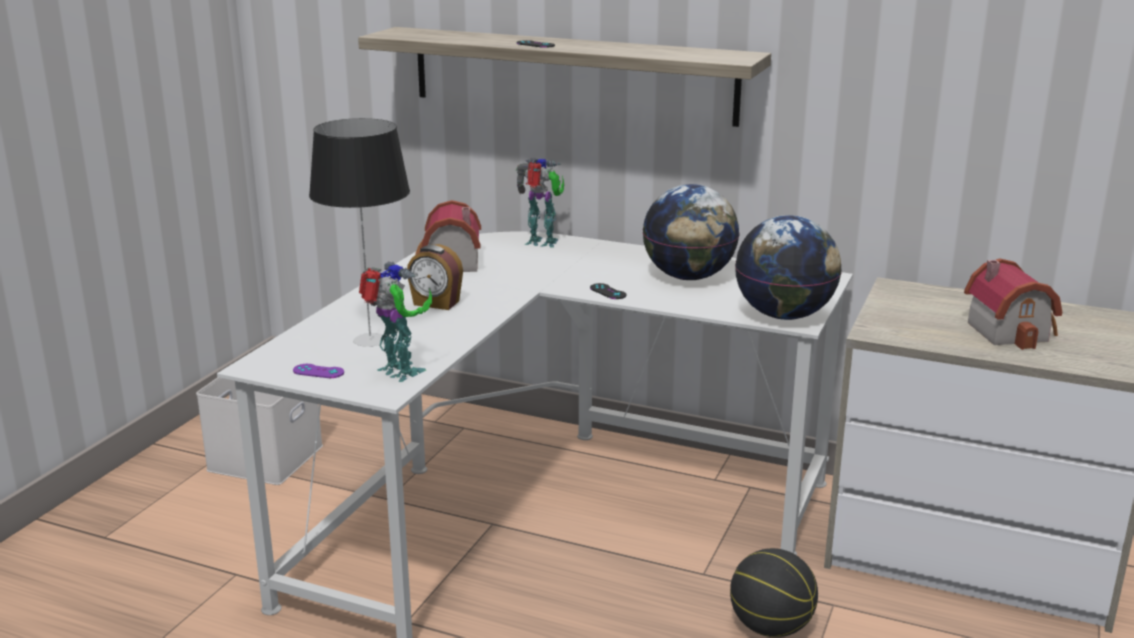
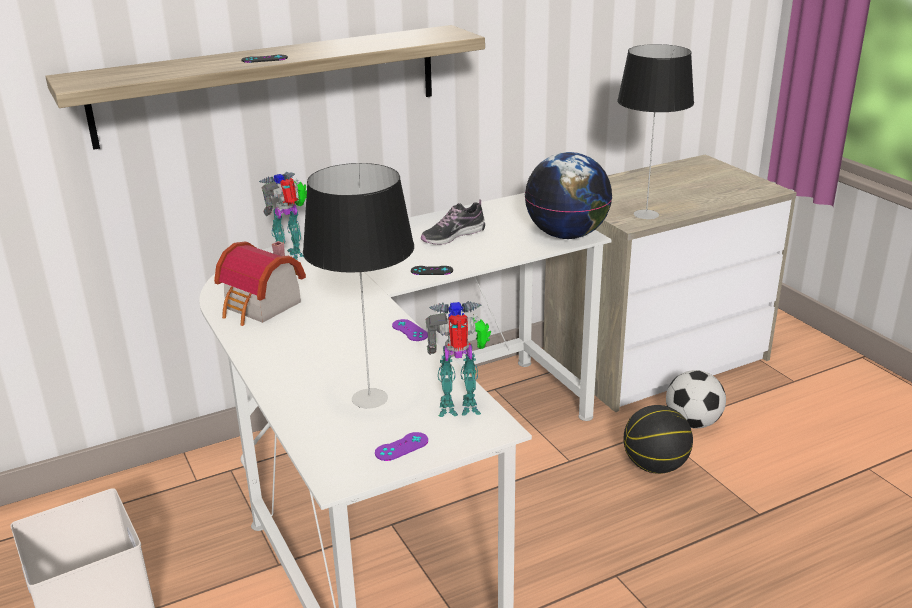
camera: 50 degrees left, 5 degrees up
alarm clock [407,244,463,310] -> none
globe [643,184,740,280] -> shoe [421,199,485,245]
toy house [964,258,1062,350] -> none
none -> purple game controller [392,319,428,341]
none -> table lamp [617,44,694,219]
none -> football [666,370,726,428]

